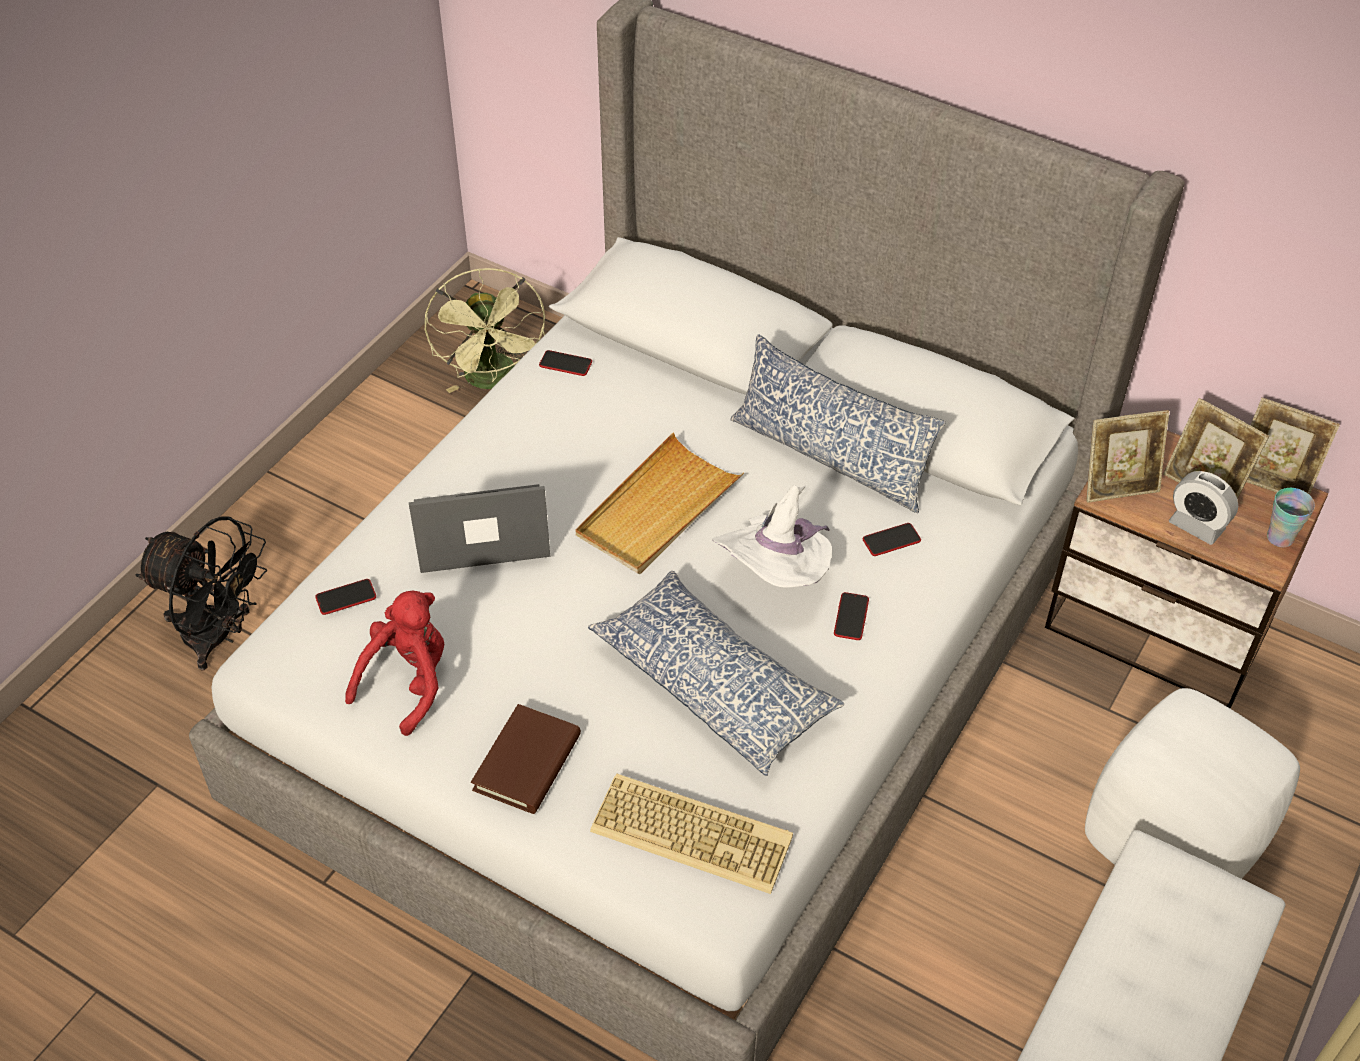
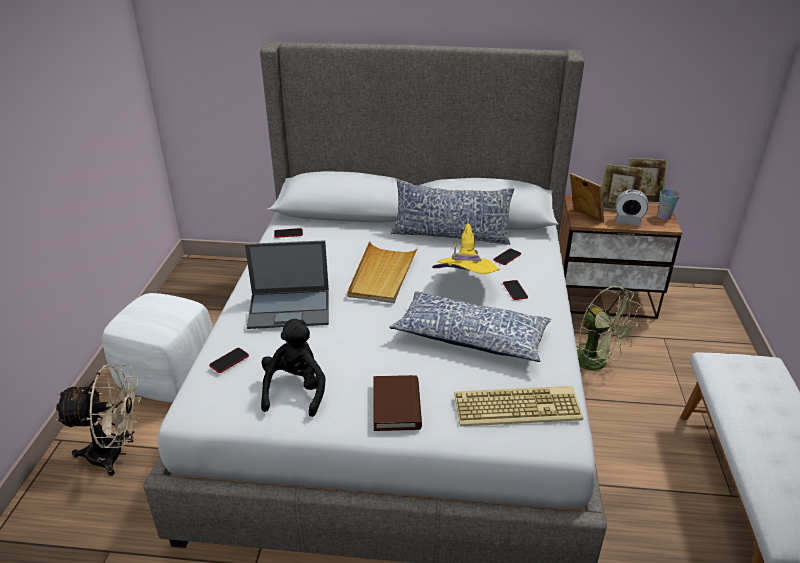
camera: 25 degrees left, 15 degrees down
black fan [135,517,267,670] -> beige fan [56,364,141,476]
red plush toy [345,591,444,736] -> black plush toy [261,319,326,417]
laptop [409,484,550,573] -> laptop turned 150 degrees counterclockwise [245,240,329,329]
green fan [425,268,545,393] -> green fan moved to [576,286,642,378]
white hat [712,485,832,588] -> yellow hat [432,224,500,274]
white ottoman [1085,688,1300,879] -> white ottoman moved to [102,293,213,402]
picture frame [1086,410,1169,503] -> picture frame turned 90 degrees counterclockwise [570,173,604,223]

